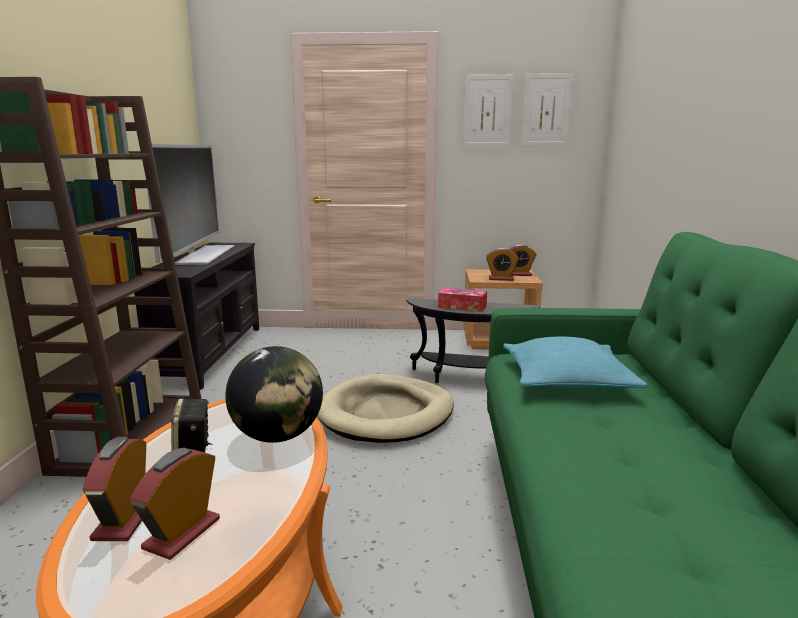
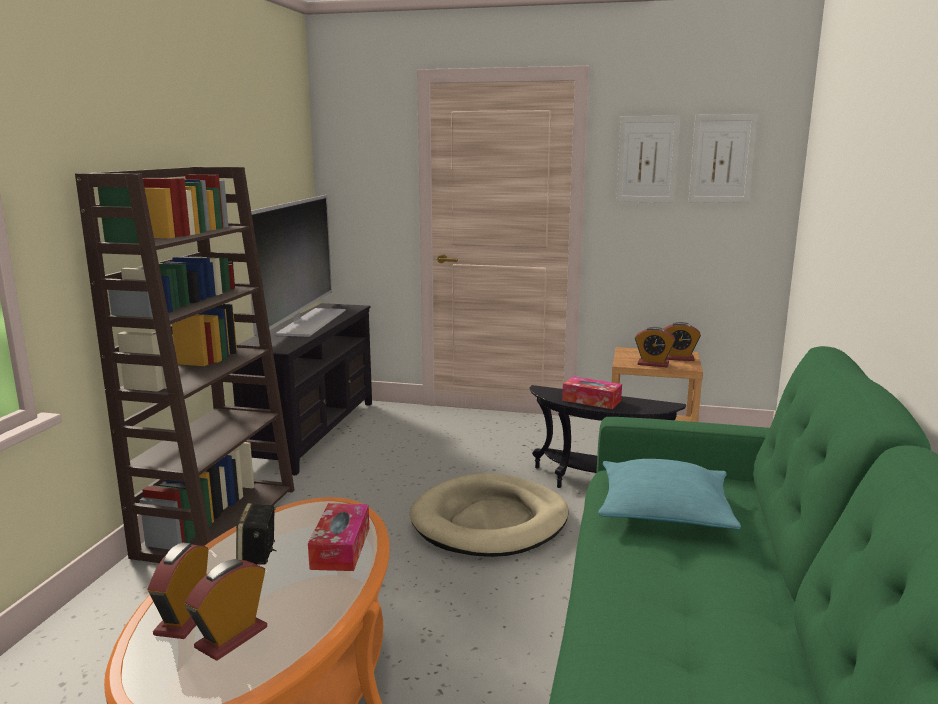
camera: 10 degrees right, 0 degrees up
globe [225,346,323,443] -> tissue box [308,503,369,571]

